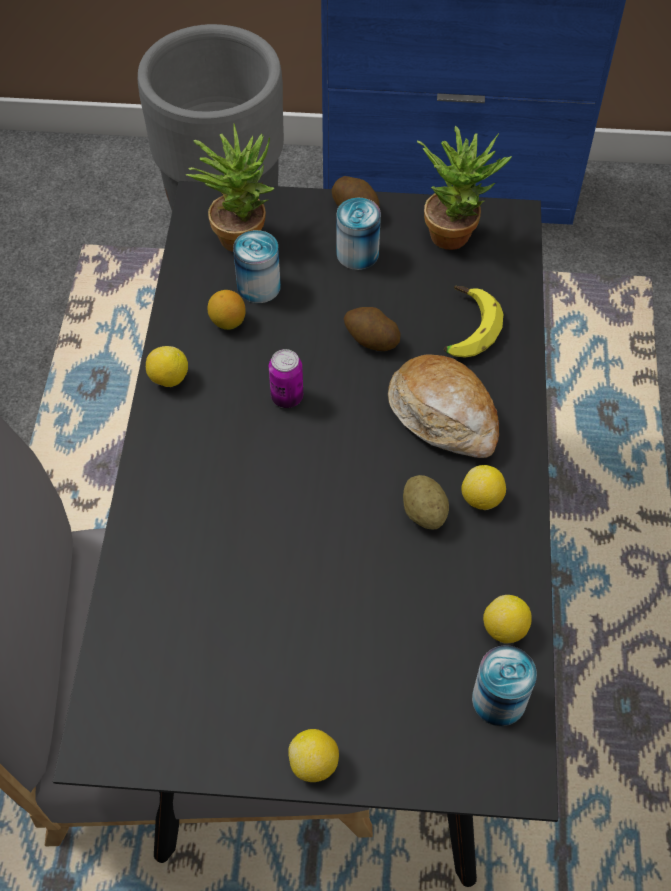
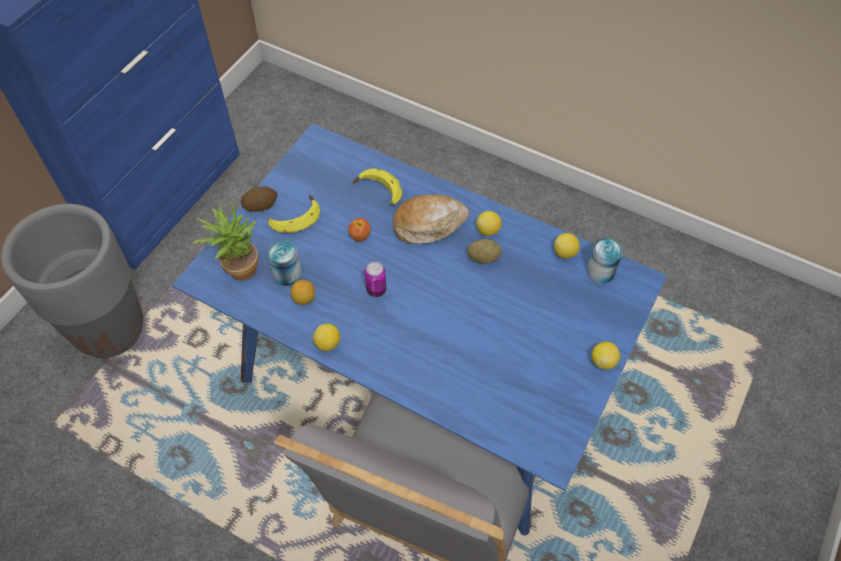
camera: 65 degrees left, 0 degrees up
black dining table [53,181,558,887] -> blue dining table [172,123,667,535]
can [336,198,381,270] -> banana [268,194,320,233]
potato [344,307,401,351] -> apple [348,218,371,241]
potted plant [417,126,512,250] -> none

